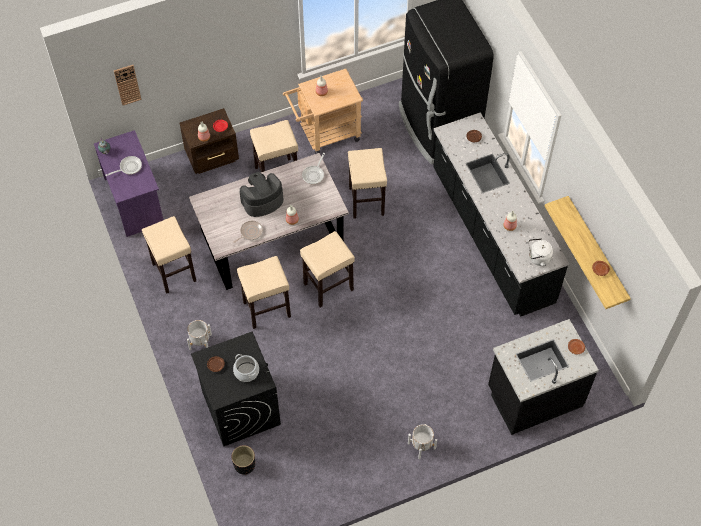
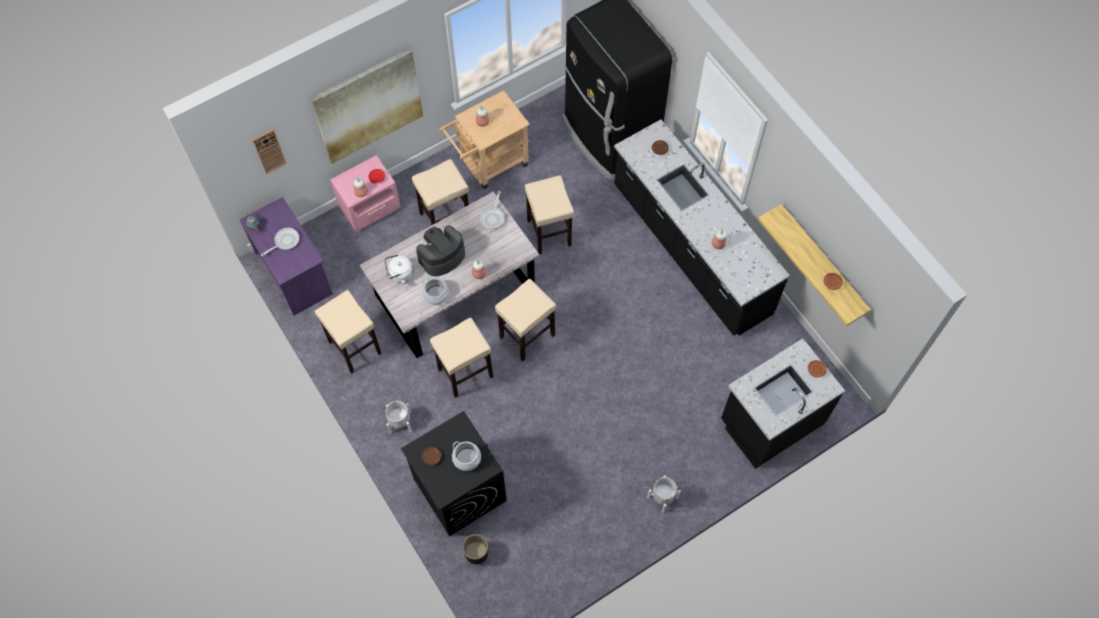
camera: 10 degrees left, 5 degrees up
brown nightstand [180,108,239,174] -> pink nightstand [330,155,401,232]
frying pan [233,220,263,243] -> cooking pot [422,278,449,305]
white kettle [528,238,553,266] -> white kettle moved to [384,254,414,284]
none -> picture [311,48,423,164]

